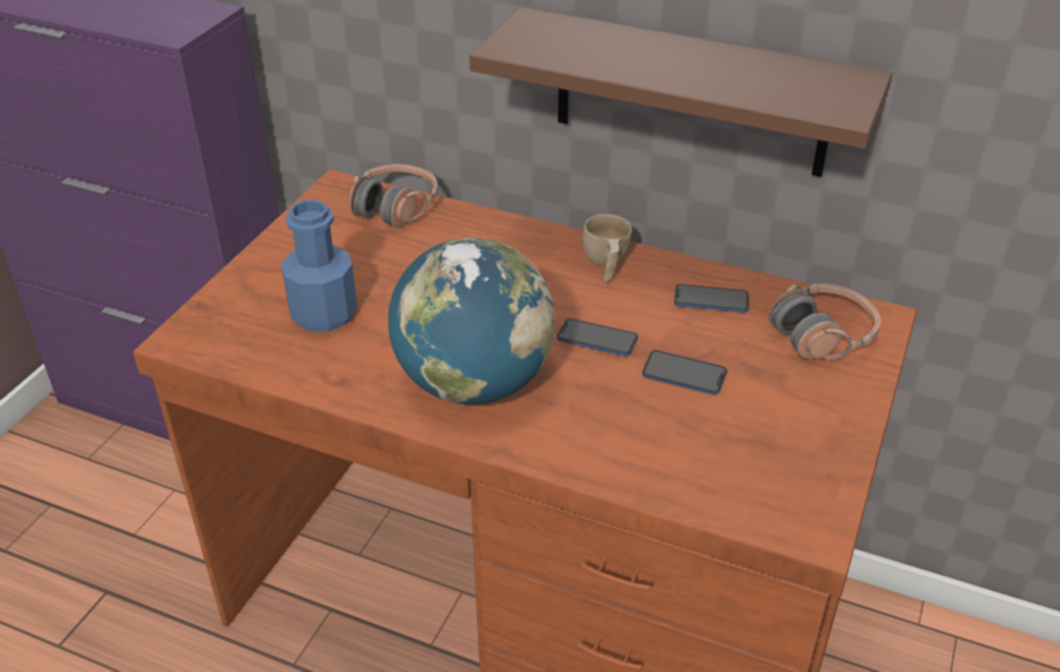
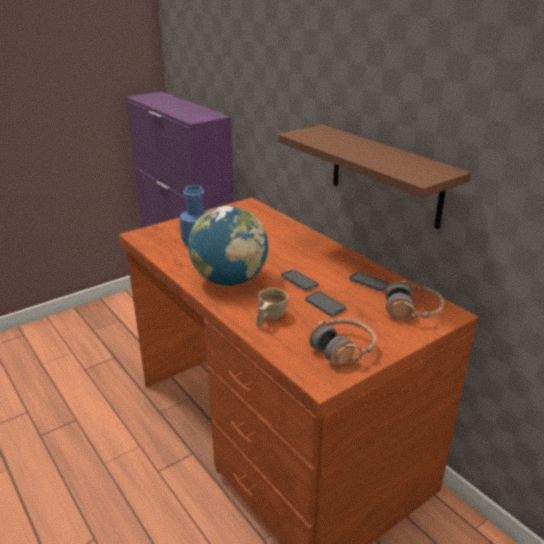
camera: 30 degrees right, 10 degrees down
headphones [349,164,438,227] -> headphones moved to [309,318,376,365]
beige cup [583,214,632,282] -> beige cup moved to [256,288,288,327]

